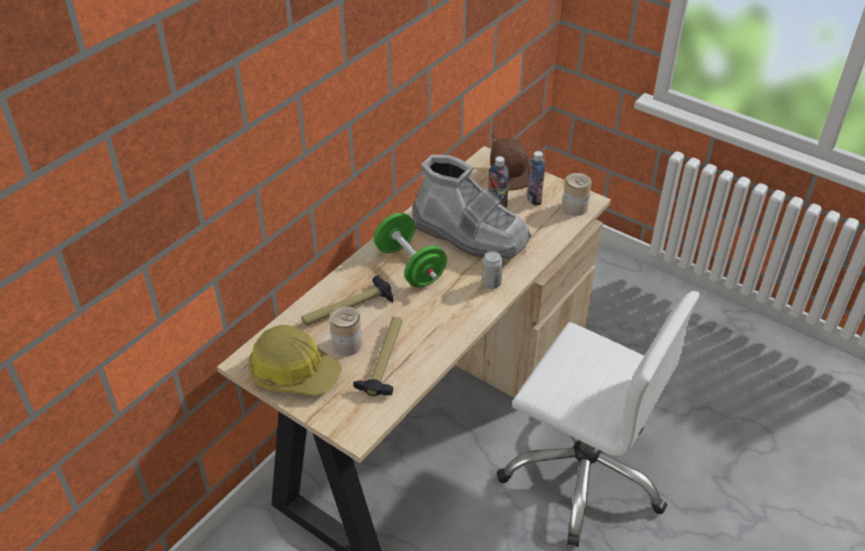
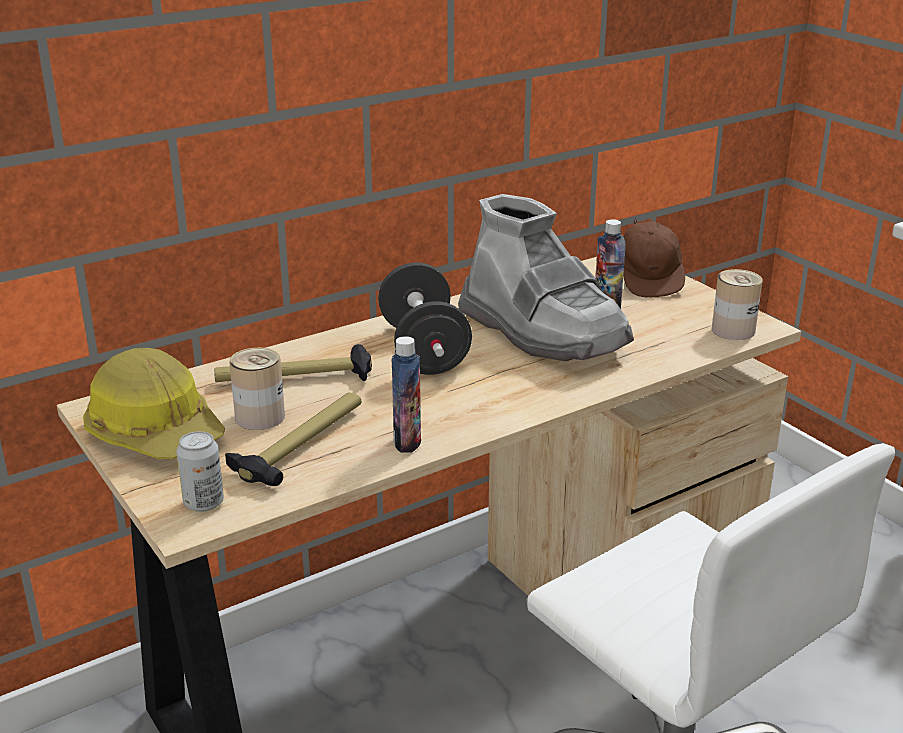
camera: 20 degrees right, 15 degrees down
green dumbbell [374,213,447,287] -> black dumbbell [378,262,472,375]
can [481,251,503,289] -> can moved to [176,431,224,512]
bottle [527,151,545,206] -> bottle moved to [392,336,421,453]

